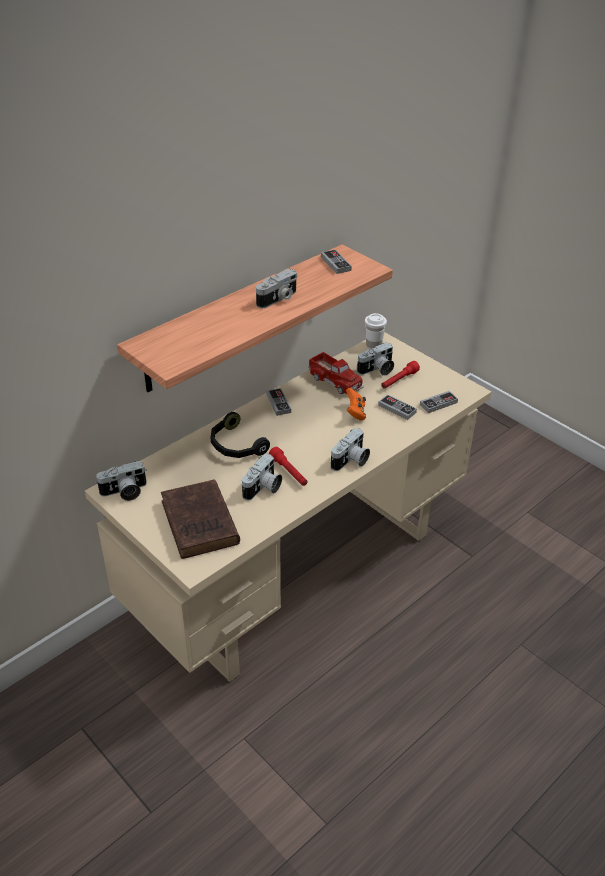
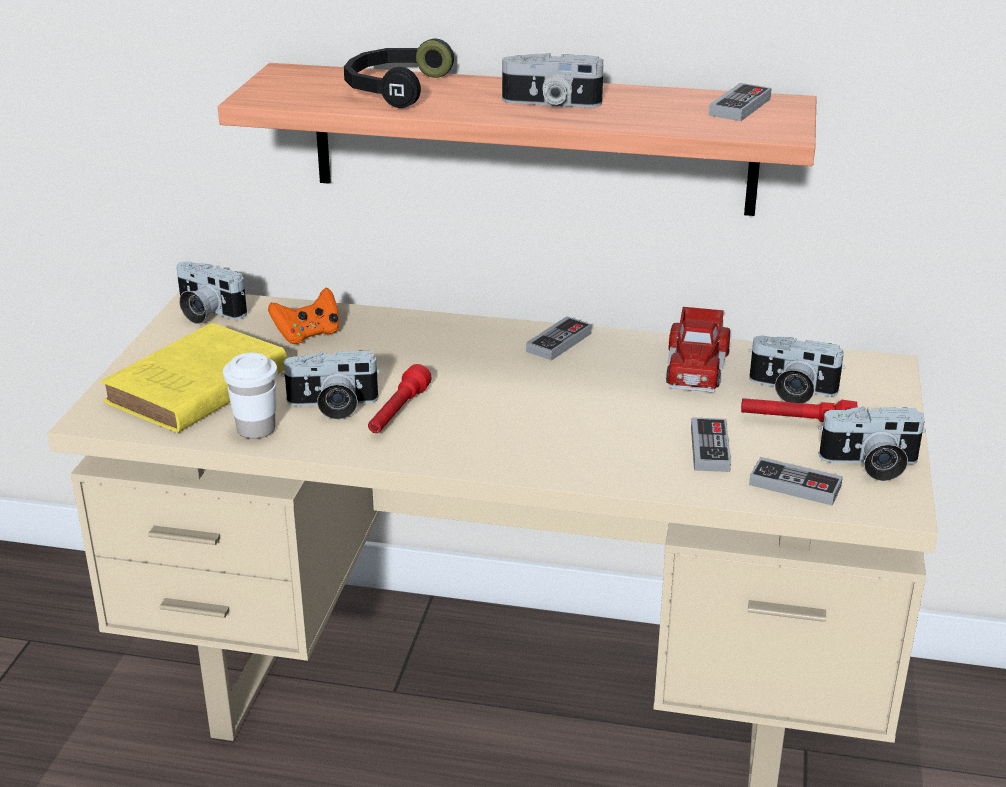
camera: 55 degrees right, 10 degrees down
brown book [161,479,240,559] -> yellow book [101,323,287,433]
black headphones [210,412,270,458] -> black headphones moved to [344,39,454,108]
camera [331,428,370,471] -> camera moved to [819,407,926,481]
orange game controller [346,388,366,421] -> orange game controller moved to [268,287,340,344]
white cup [365,313,387,348] -> white cup moved to [223,352,278,439]

